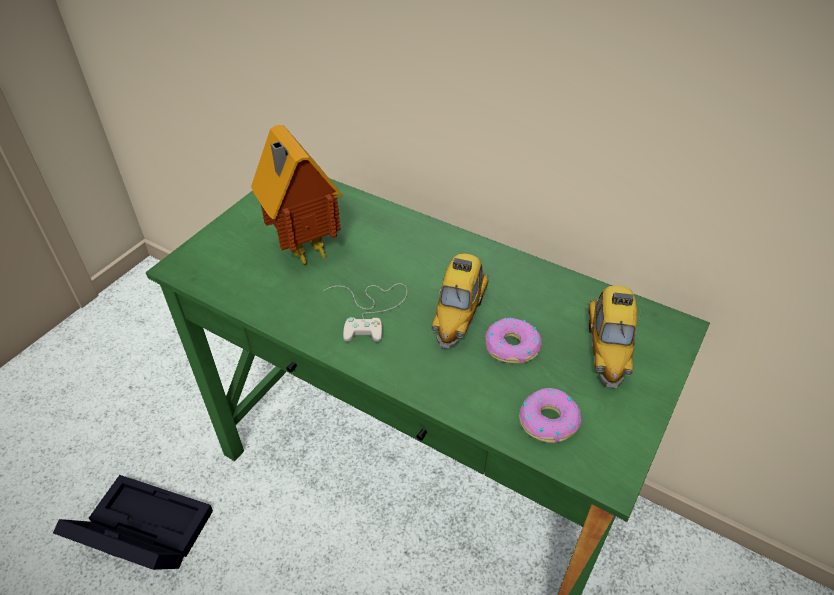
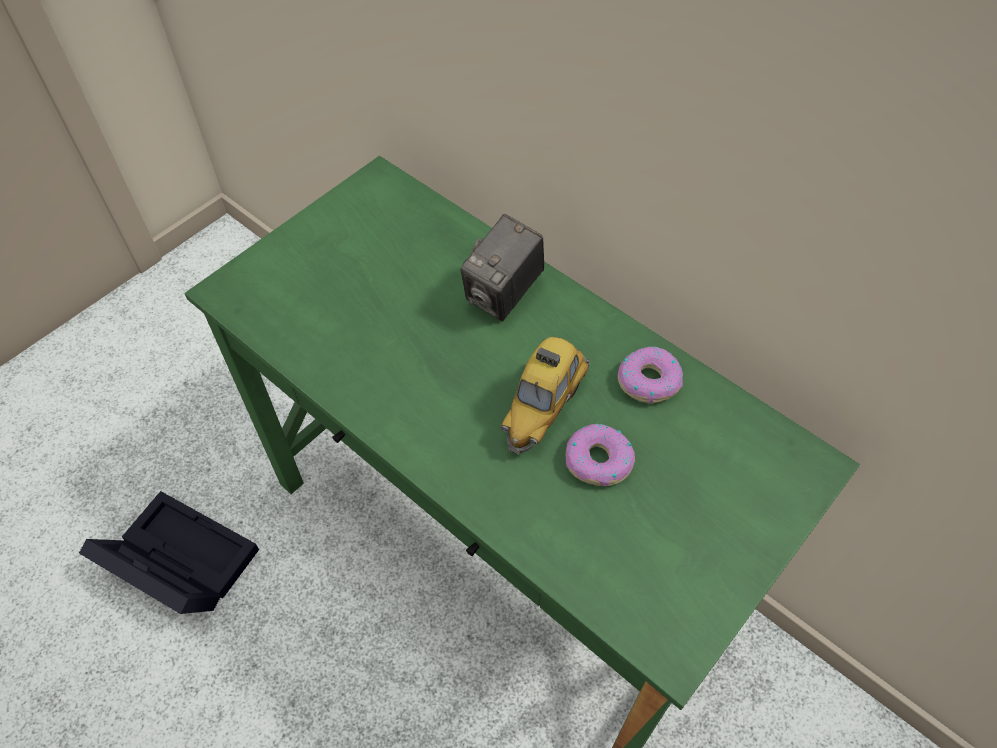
camera: 10 degrees right, 10 degrees up
toy house [251,125,343,267] -> none
white game controller [323,283,407,342] -> none
donut [519,388,582,443] -> donut moved to [618,347,683,403]
toy car [588,285,641,388] -> none
none -> camera [461,214,544,321]

